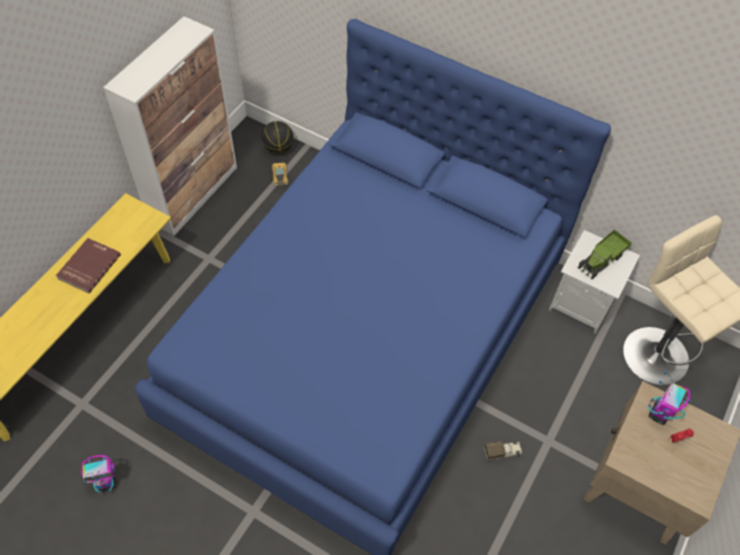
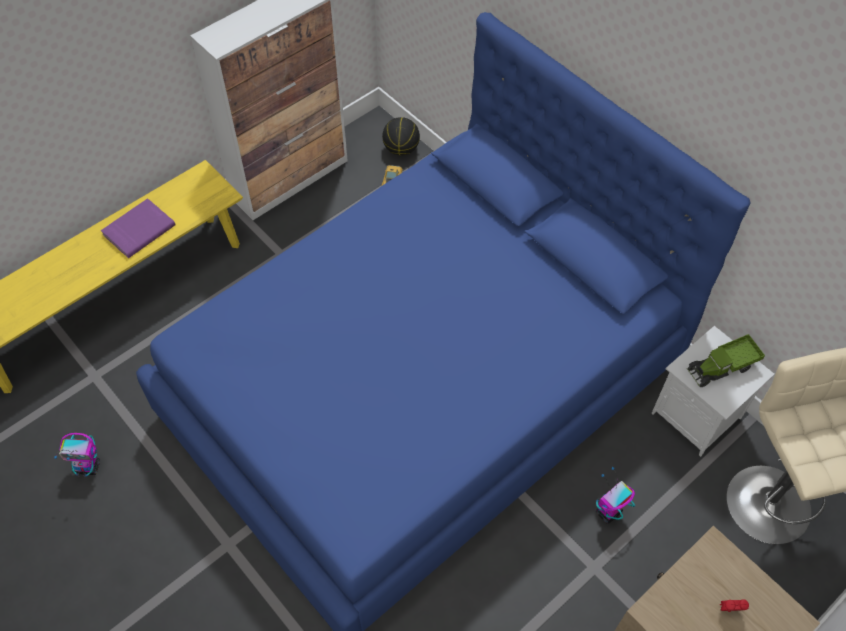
camera: 20 degrees right, 0 degrees up
red book [56,238,121,294] -> purple book [101,198,175,258]
toy truck [484,441,523,460] -> none
toy robot [648,372,691,425] -> toy robot moved to [596,467,635,524]

